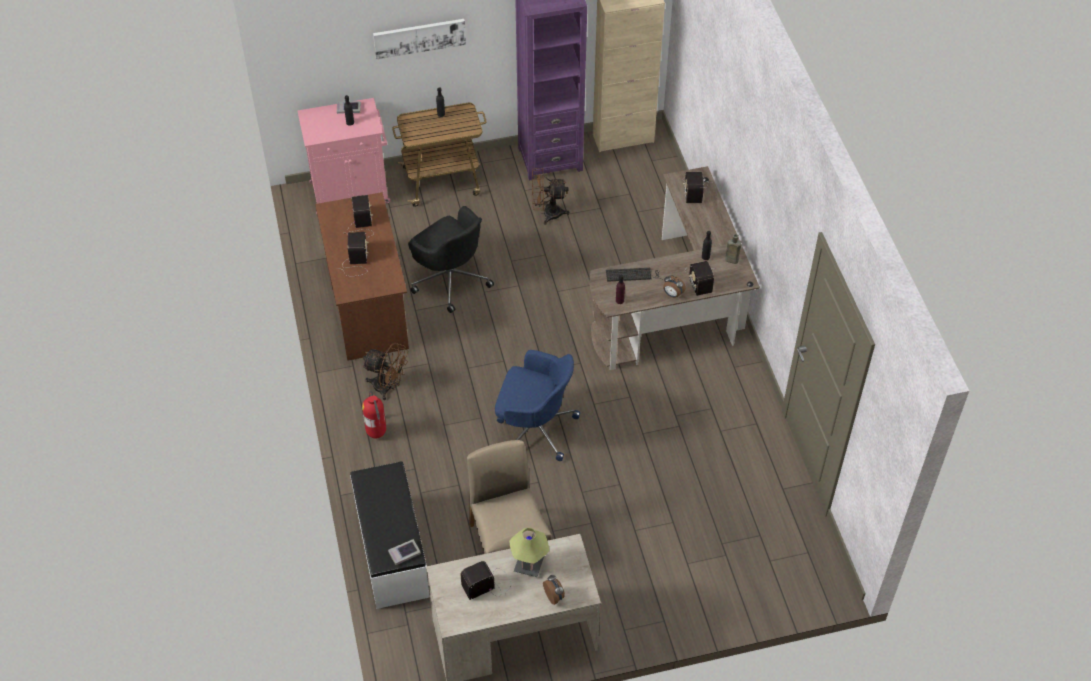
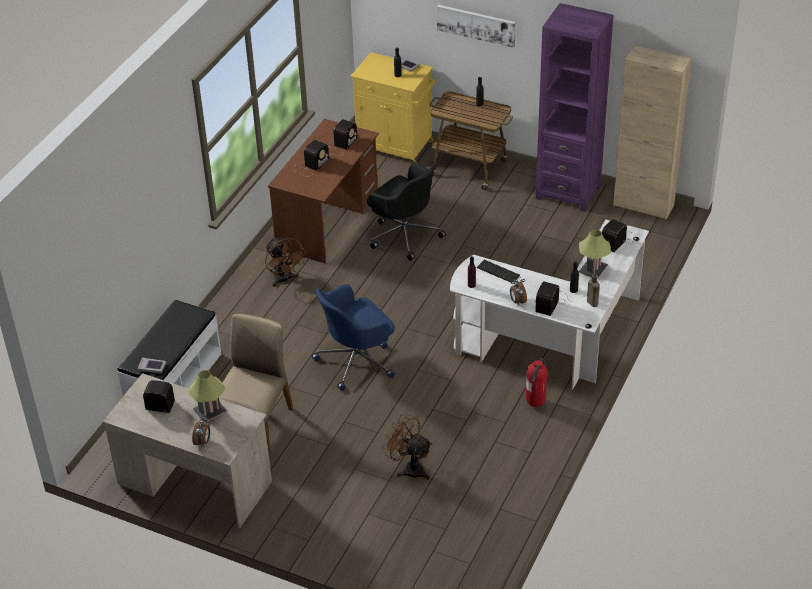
camera: 40 degrees right, 10 degrees down
pink cabinet [297,98,390,215] -> yellow cabinet [351,52,435,163]
fire extinguisher [362,391,386,438] -> fire extinguisher moved to [526,358,547,407]
black office chair [408,206,494,313] -> black office chair turned 45 degrees counterclockwise [367,163,446,261]
blue office chair [495,350,580,461] -> blue office chair turned 90 degrees clockwise [312,284,395,391]
brown fan [532,168,570,225] -> brown fan moved to [382,415,432,480]
brown desk [590,166,760,370] -> white desk [450,220,649,390]
none -> table lamp [579,229,611,278]

